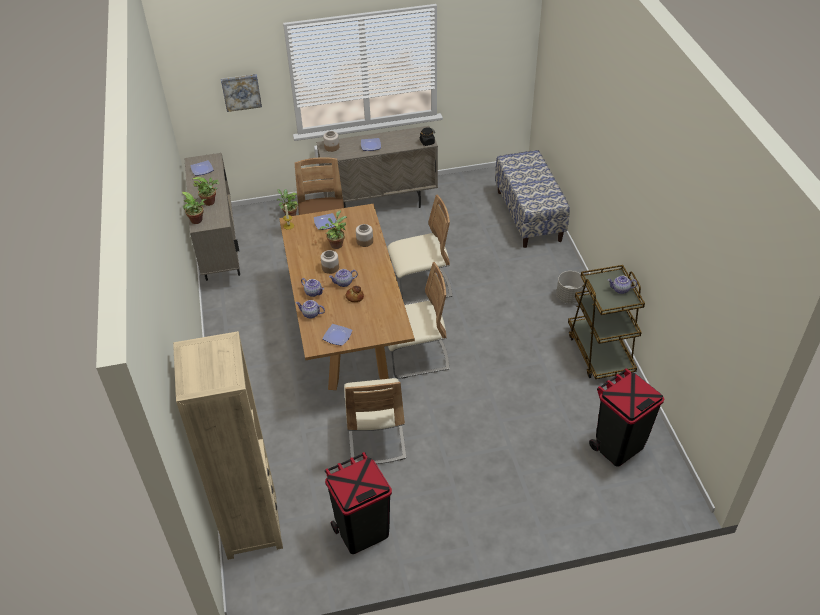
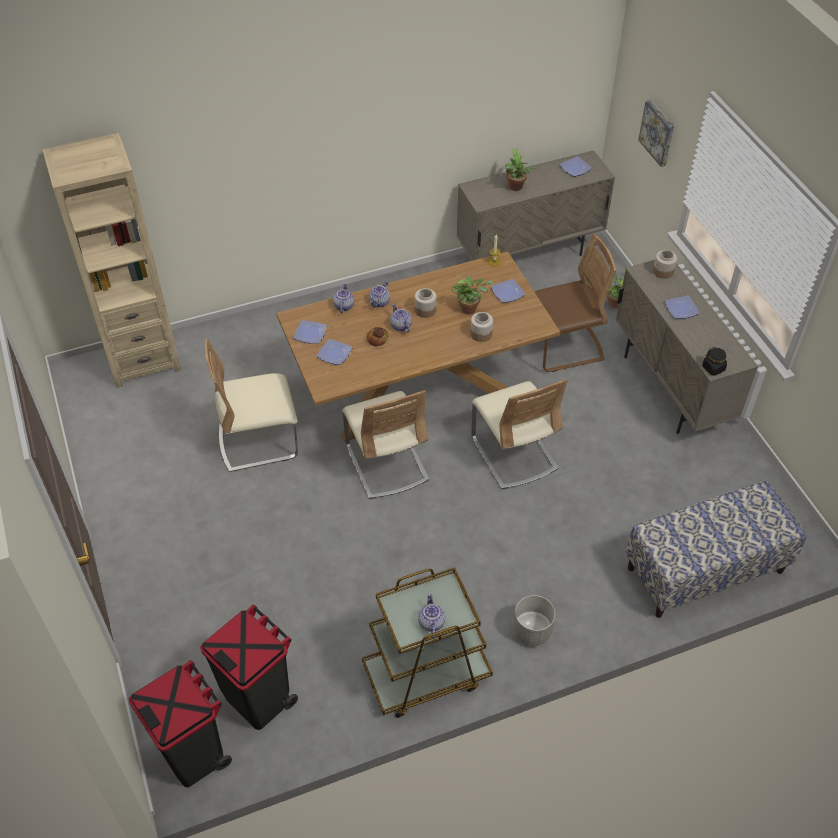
camera: 80 degrees right, 5 degrees up
potted plant [182,192,206,224] -> none
black trash can [325,452,392,554] -> black trash can moved to [129,660,232,787]
none -> plate [316,339,353,365]

